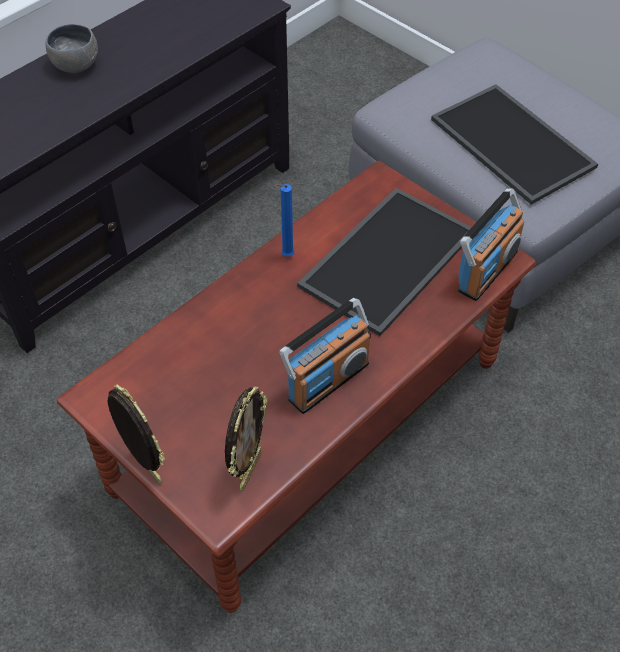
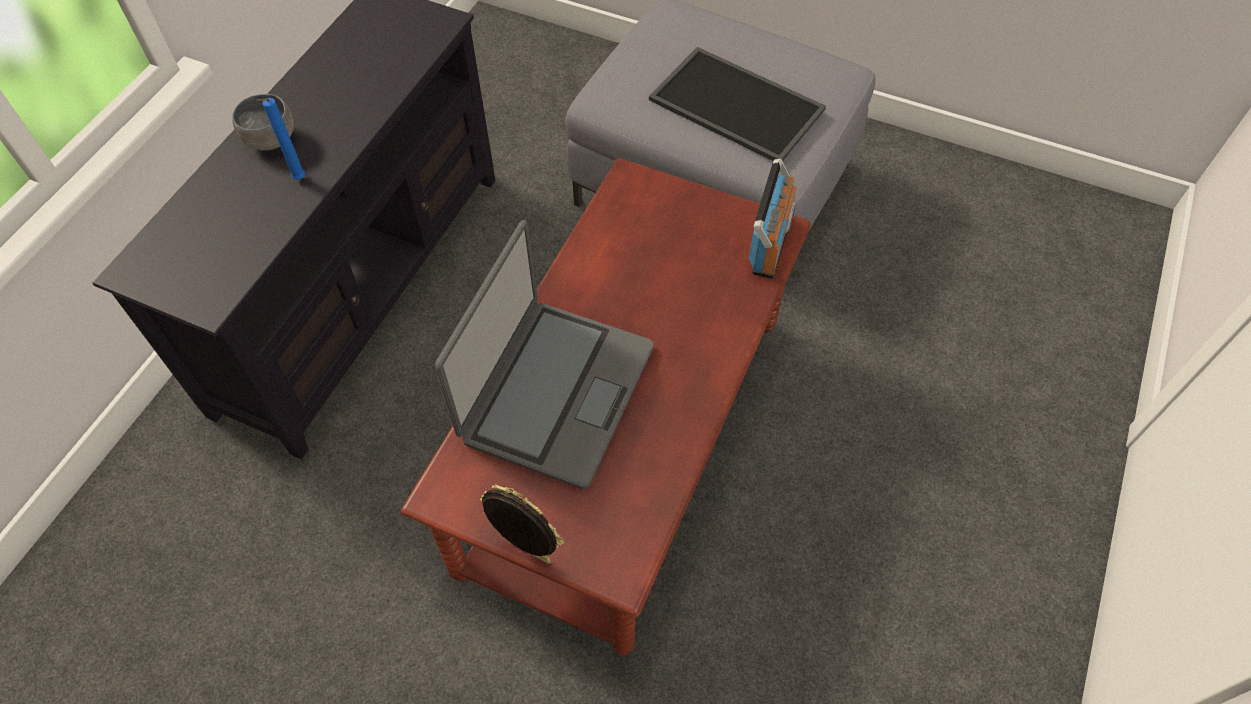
camera: 20 degrees left, 5 degrees up
picture frame [225,386,267,492] -> none
blue candle [277,184,294,257] -> blue candle moved to [257,98,305,180]
radio [279,298,371,414] -> none
tray [297,188,472,336] -> none
none -> laptop [435,220,654,489]

